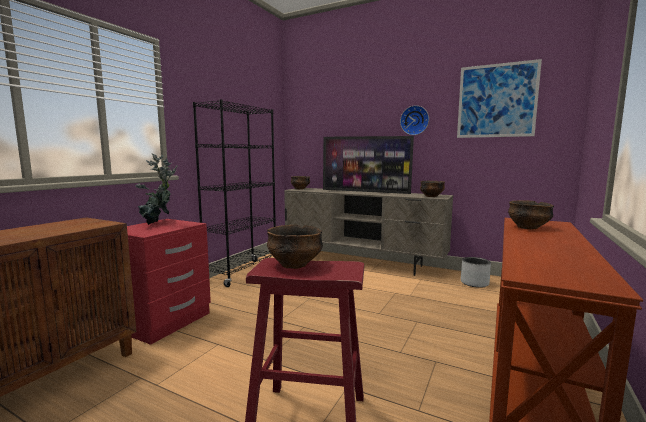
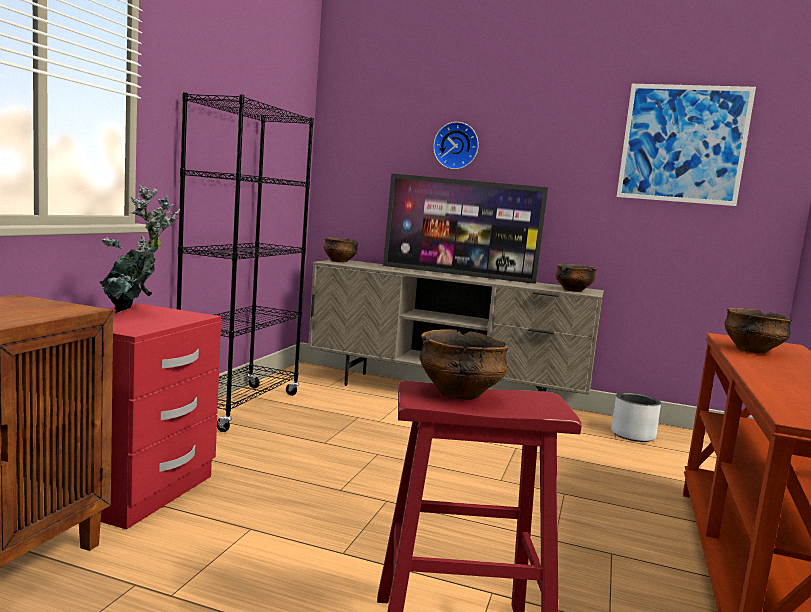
camera: 10 degrees left, 0 degrees up
wall clock [400,105,429,135] -> wall clock moved to [433,122,479,169]

